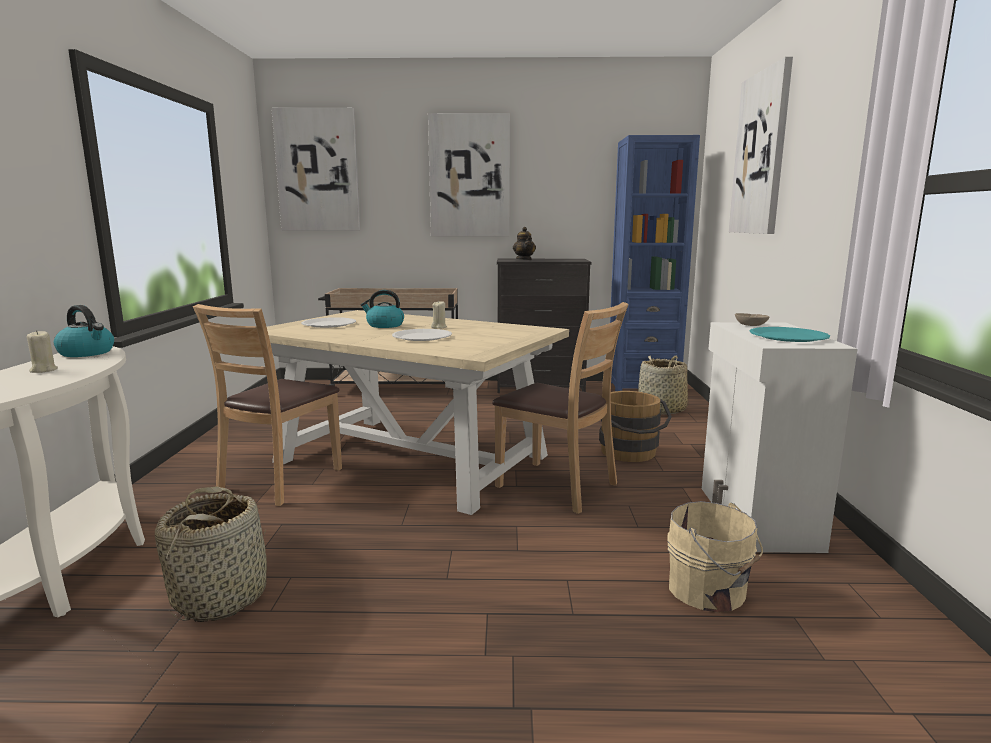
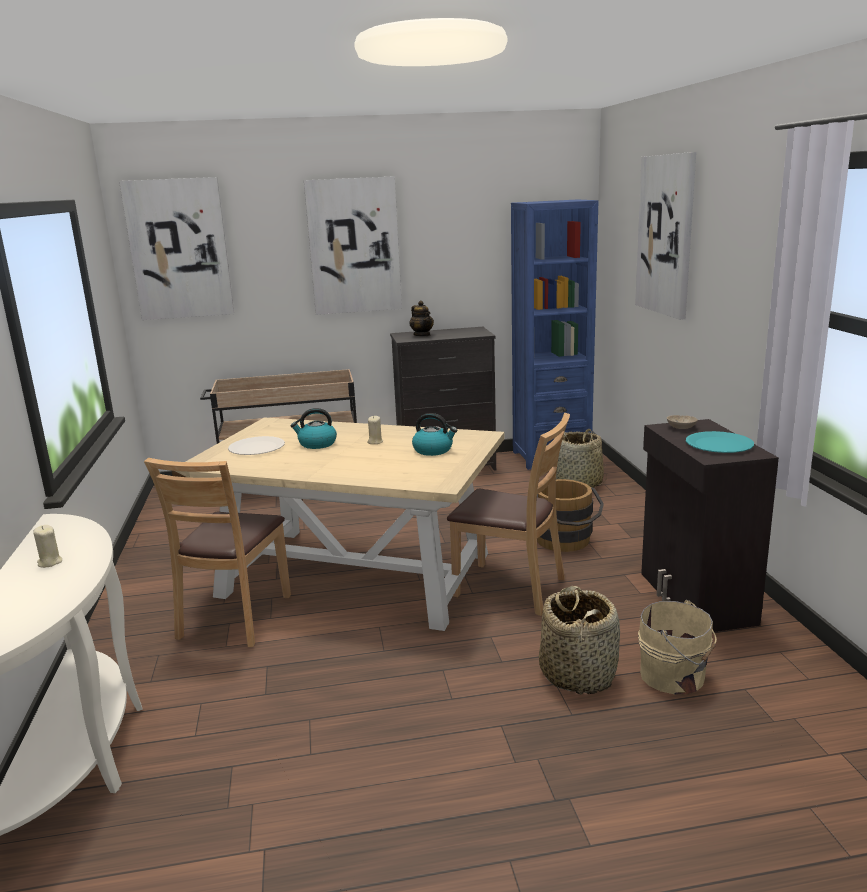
camera: 10 degrees left, 5 degrees up
kettle [54,305,114,357] -> kettle moved to [412,413,457,456]
basket [155,487,267,622] -> basket moved to [539,586,620,695]
white plate [392,329,452,341] -> none
white cabinet [702,322,857,553] -> black cabinet [641,419,779,632]

